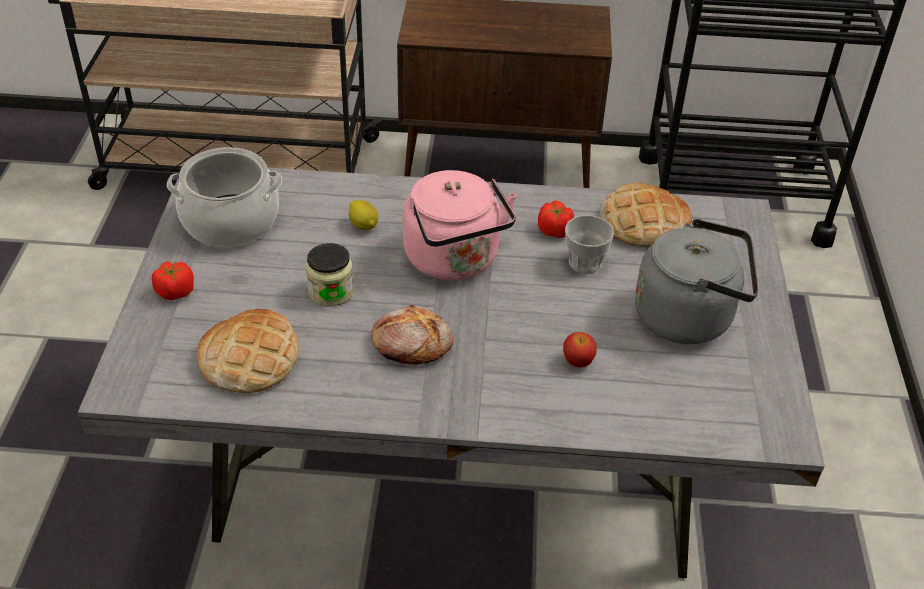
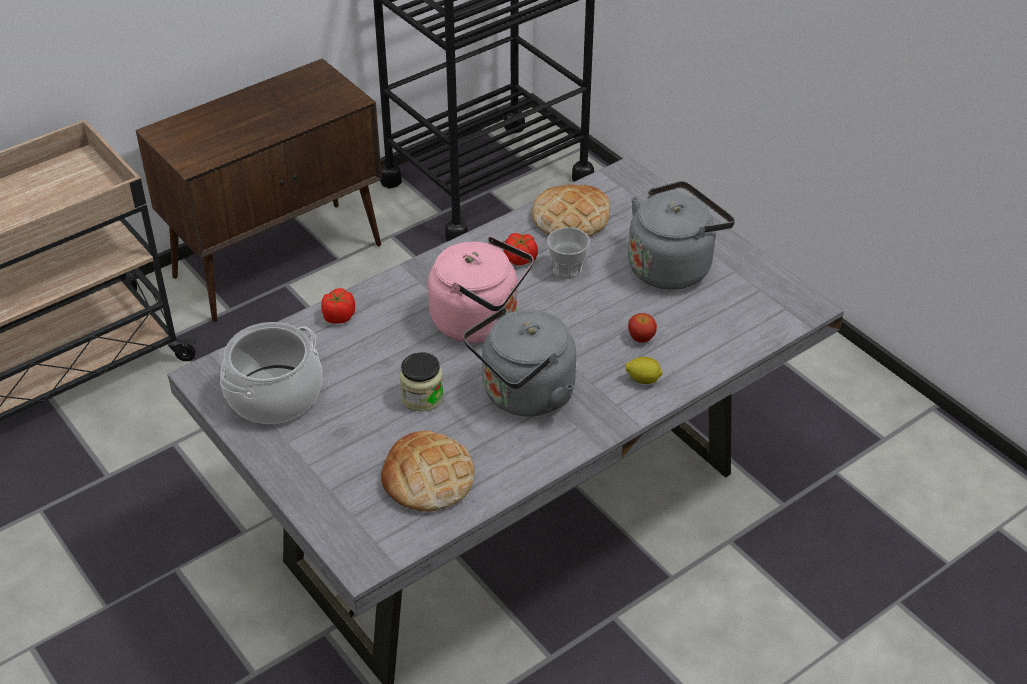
camera: 40 degrees left, 0 degrees up
tomato [152,261,194,300] -> tomato moved to [321,288,355,324]
lemon [349,200,378,230] -> lemon moved to [625,357,663,384]
bread [371,305,453,365] -> grey kettle [463,307,576,417]

